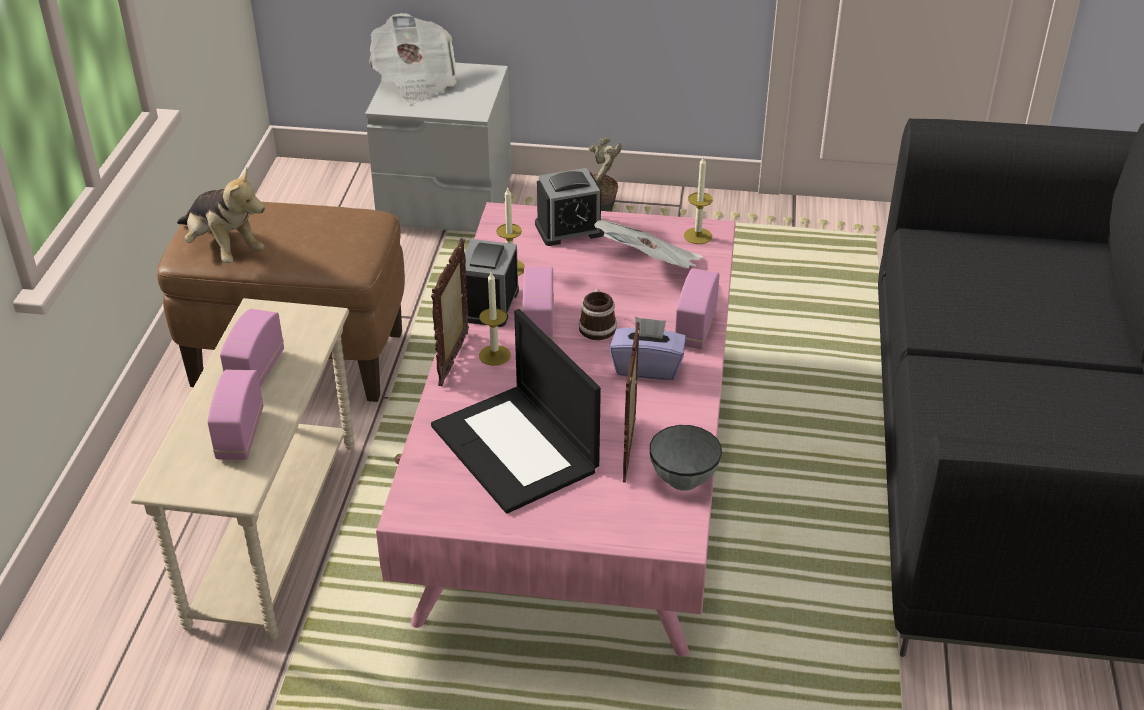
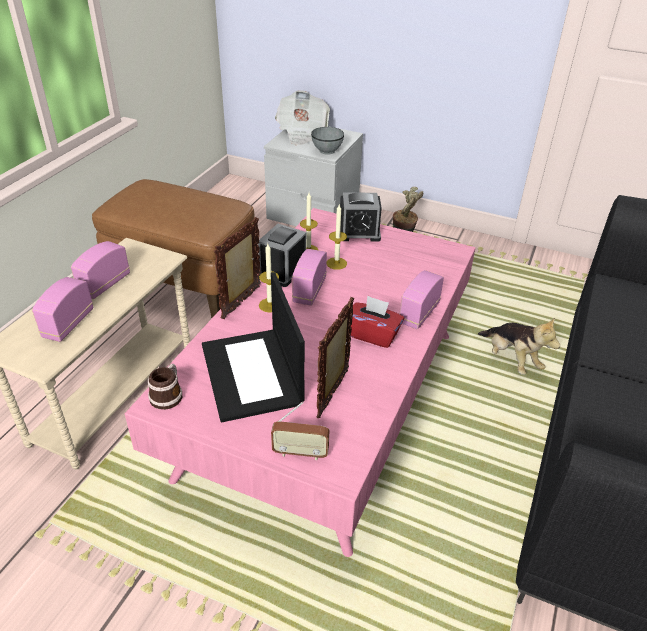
camera: 15 degrees right, 0 degrees up
plush toy [177,168,265,263] -> plush toy moved to [478,317,560,375]
mug [578,289,617,340] -> mug moved to [148,364,182,410]
newspaper [594,220,703,269] -> none
purple tissue box [610,316,686,380] -> red tissue box [350,296,404,348]
grey bowl [650,425,722,491] -> grey bowl moved to [311,127,344,155]
candle [684,155,713,244] -> candle moved to [327,205,347,270]
none -> radio [271,401,330,460]

